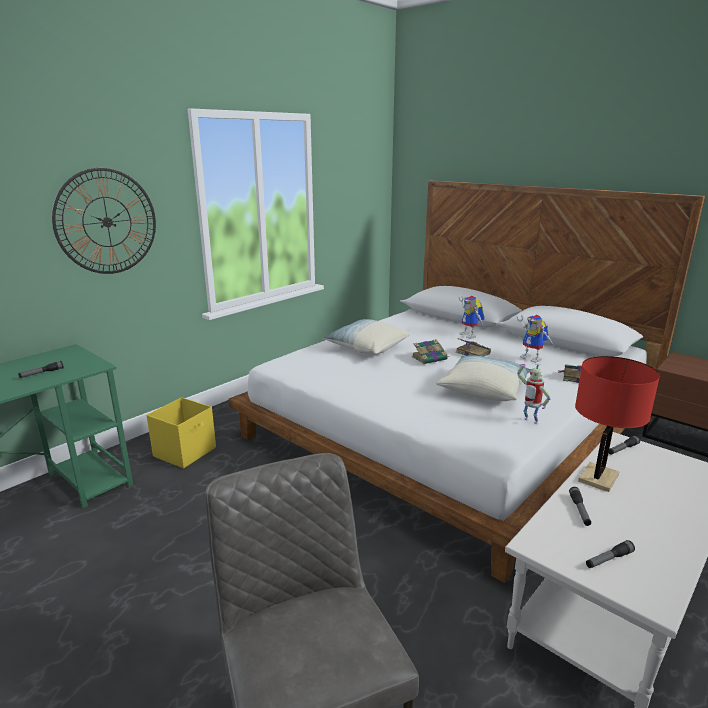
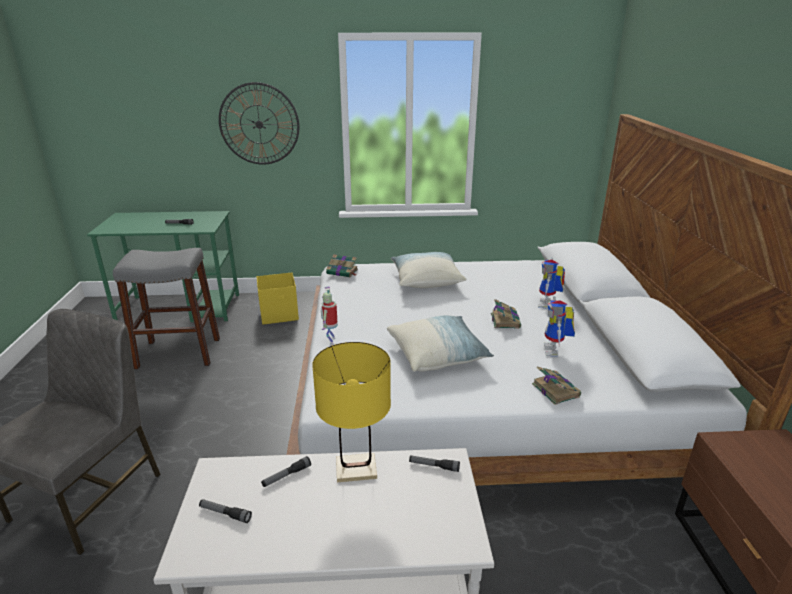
camera: 45 degrees right, 5 degrees up
book [412,339,448,364] -> book moved to [326,254,358,277]
toy robot [517,363,551,424] -> toy robot moved to [321,287,338,345]
red table lamp [575,356,660,492] -> yellow table lamp [312,342,391,482]
none -> grey stool [113,248,220,370]

